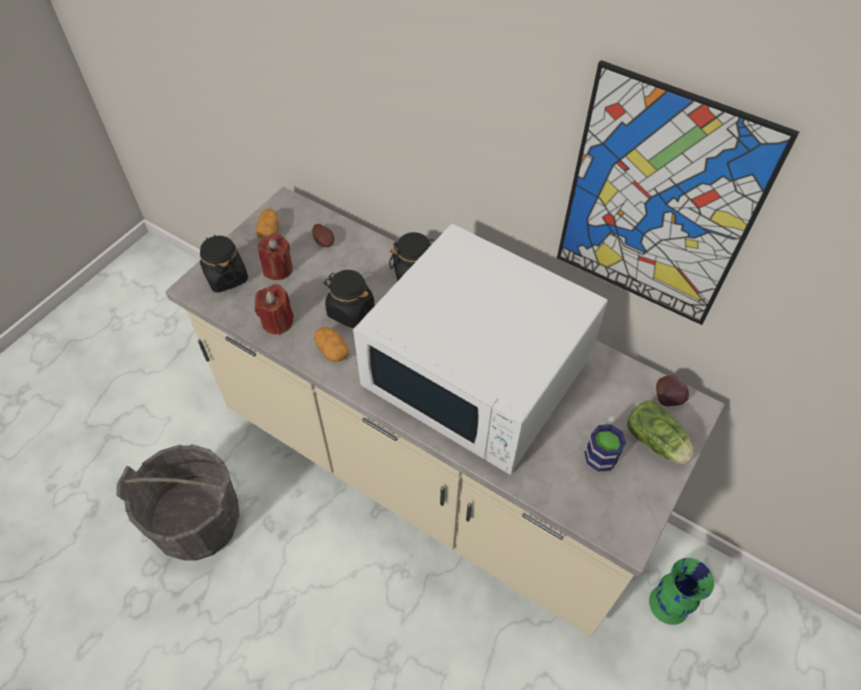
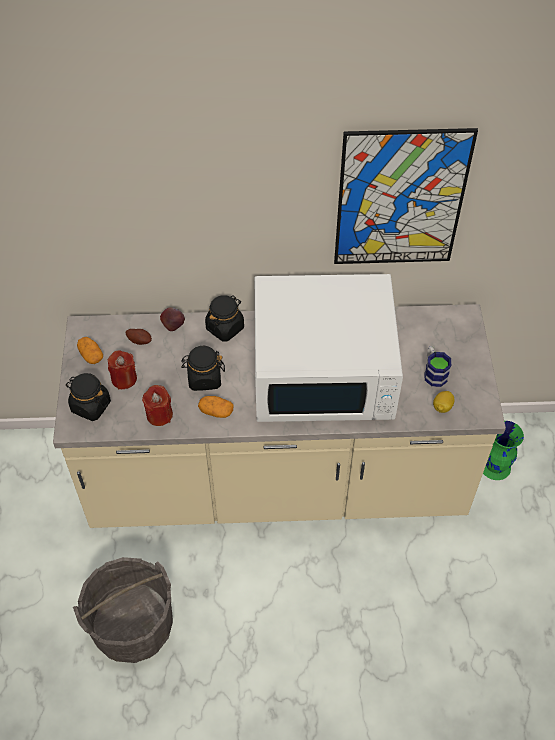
camera: 35 degrees left, 0 degrees up
lettuce [627,400,695,464] -> none
apple [656,375,689,406] -> apple moved to [160,307,185,331]
none -> lemon [433,391,455,413]

